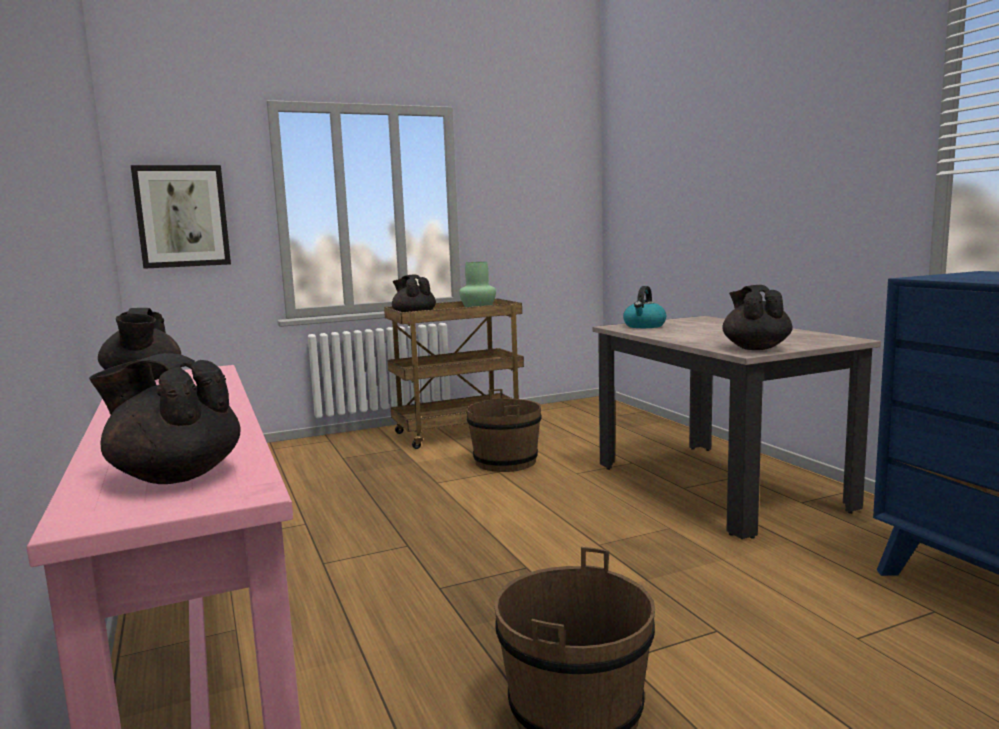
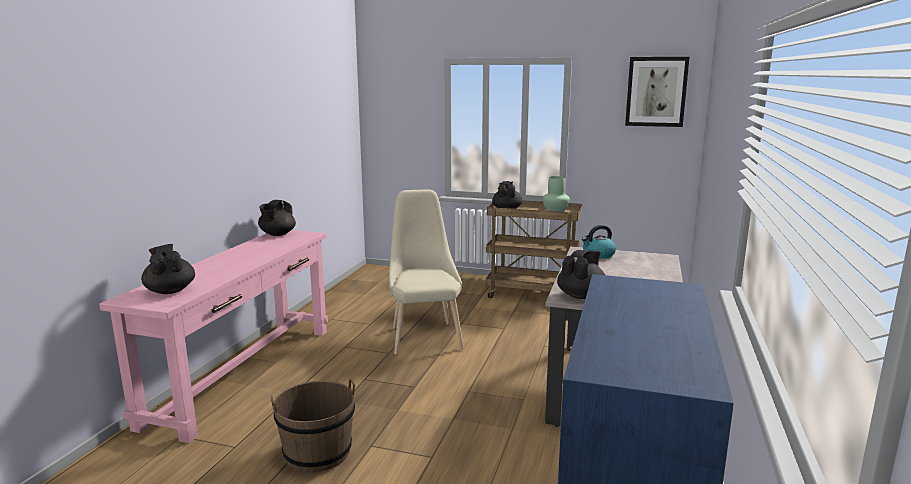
camera: 40 degrees right, 5 degrees up
picture [131,165,231,269] -> picture moved to [625,57,690,127]
brown bucket [466,389,542,472] -> none
none -> beige chair [389,189,464,355]

